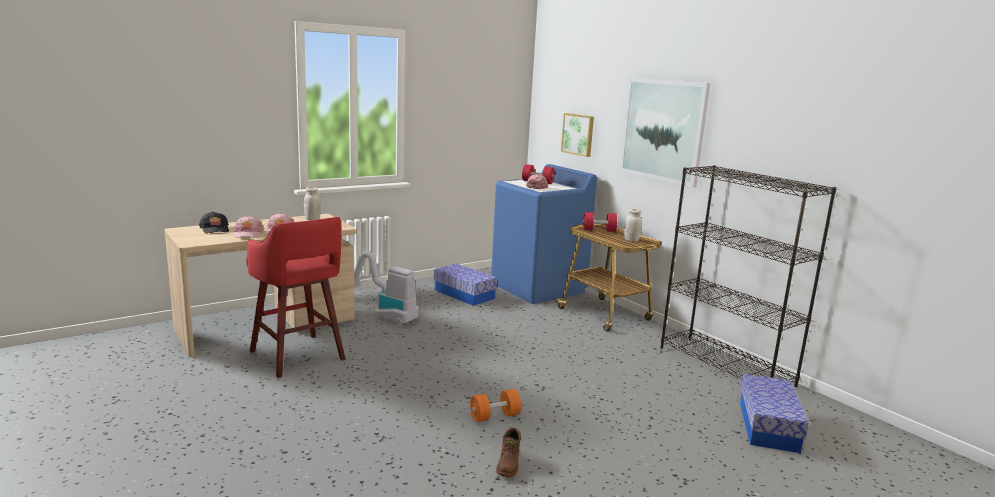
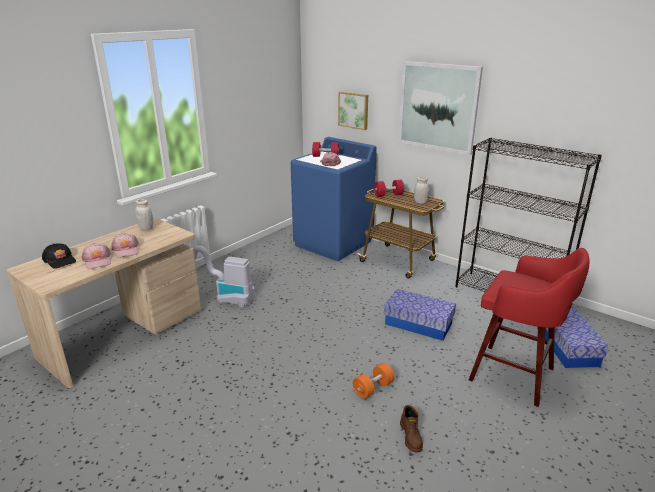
camera: 15 degrees left, 10 degrees up
red stool [246,217,345,378] -> red stool moved to [468,248,590,407]
storage box [434,264,497,306] -> storage box moved to [384,289,456,341]

